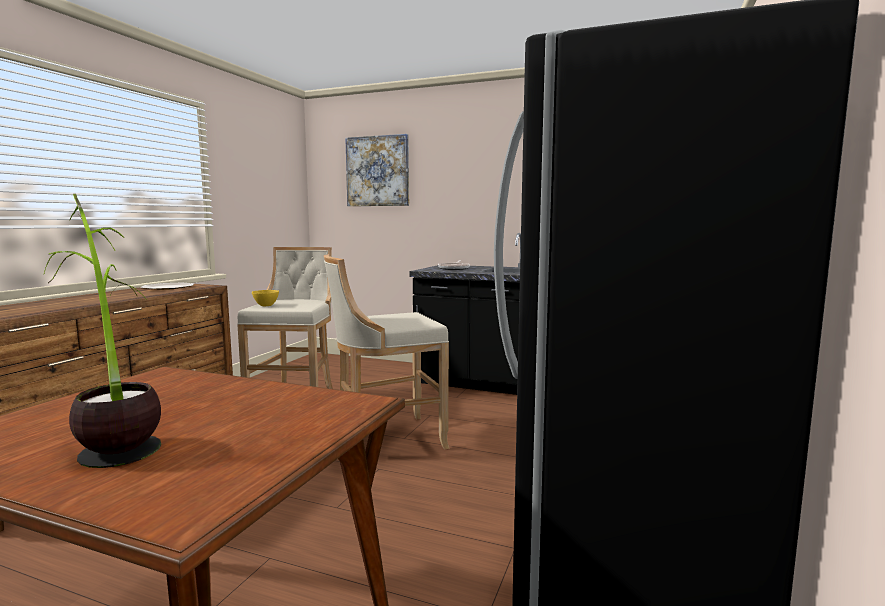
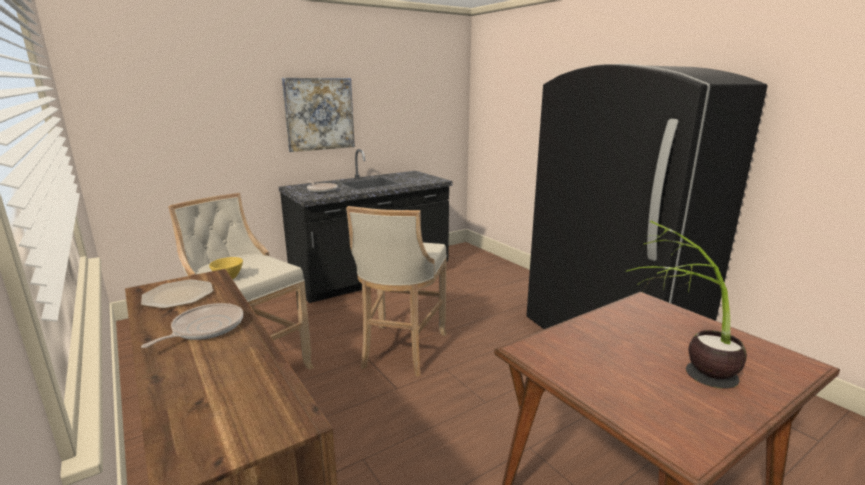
camera: 55 degrees left, 10 degrees up
picture [345,134,409,206] -> picture moved to [282,78,355,152]
none -> frying pan [141,303,243,348]

